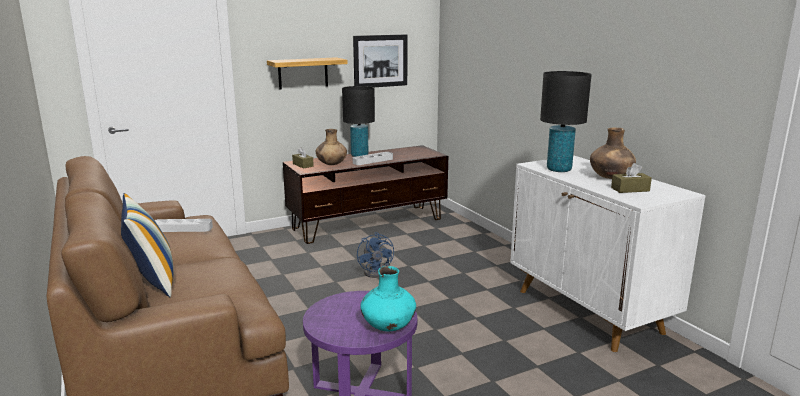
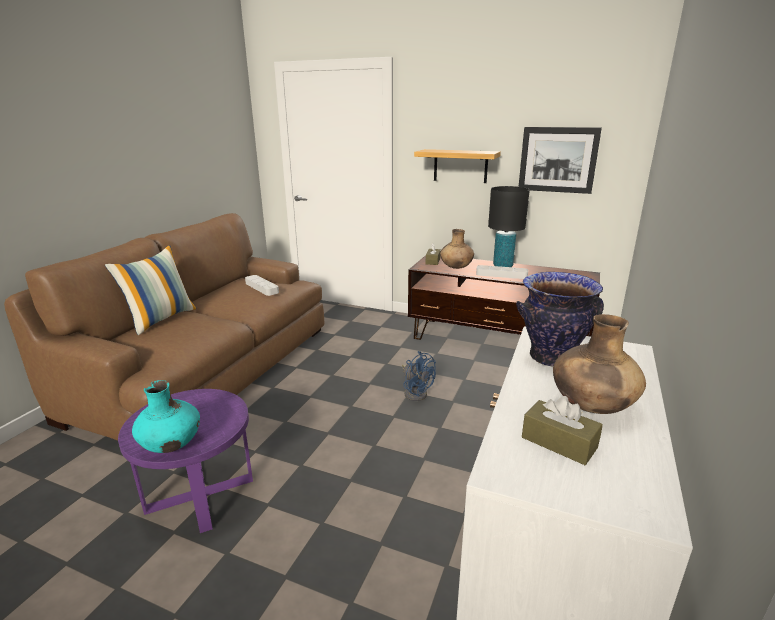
camera: 50 degrees right, 5 degrees up
blue fan [357,232,394,278] -> blue fan turned 75 degrees counterclockwise [402,351,436,401]
black table lamp [540,71,592,172] -> vase [516,272,604,366]

